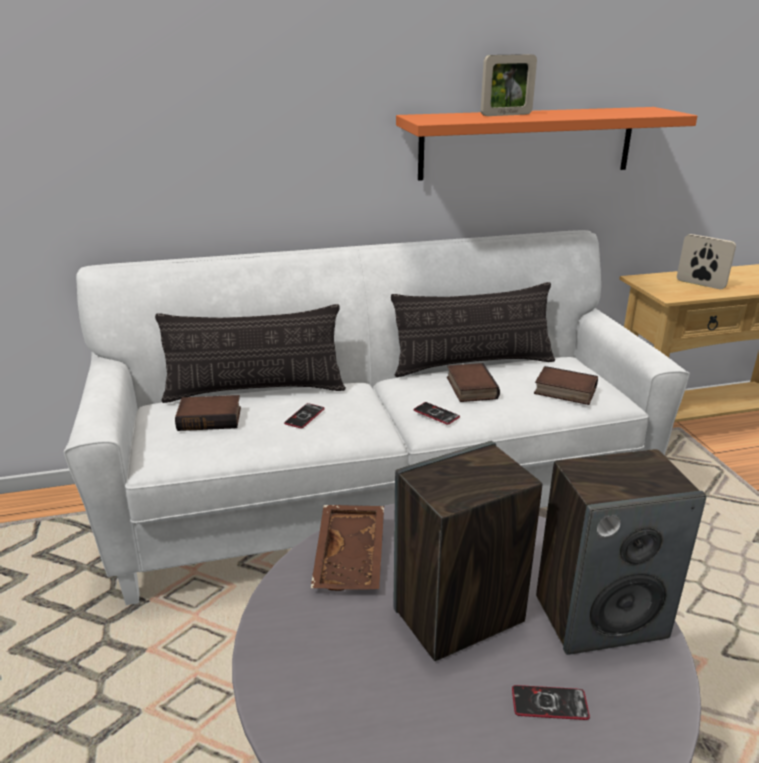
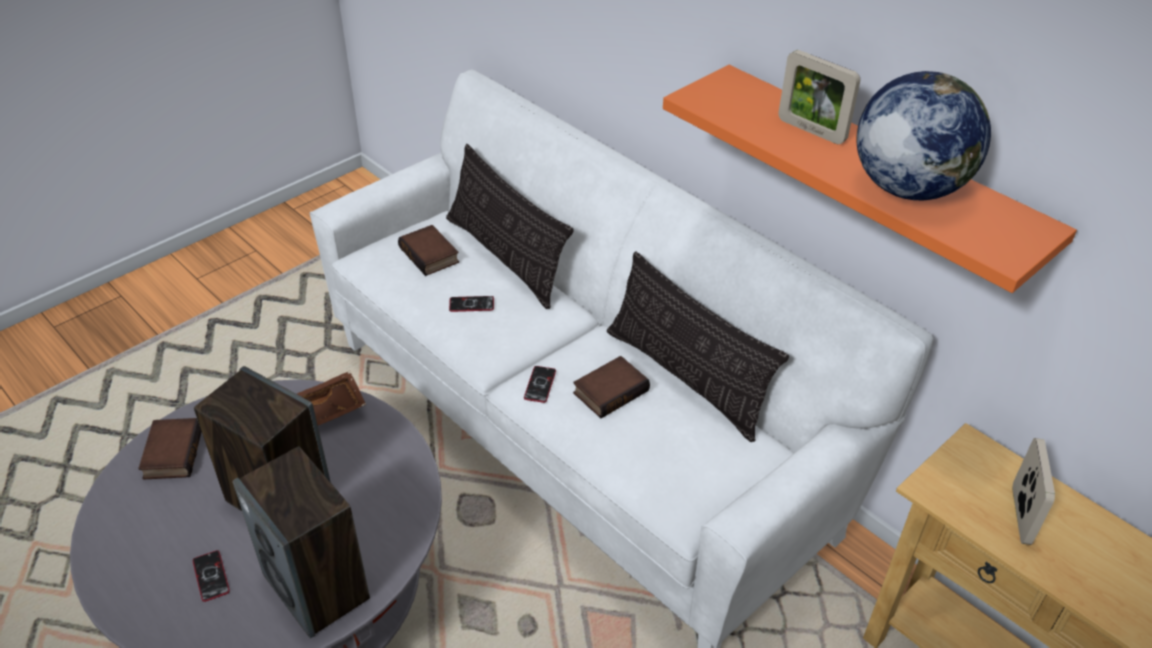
camera: 60 degrees right, 15 degrees up
book [534,366,598,405] -> book moved to [138,418,202,480]
none -> globe [856,71,991,200]

